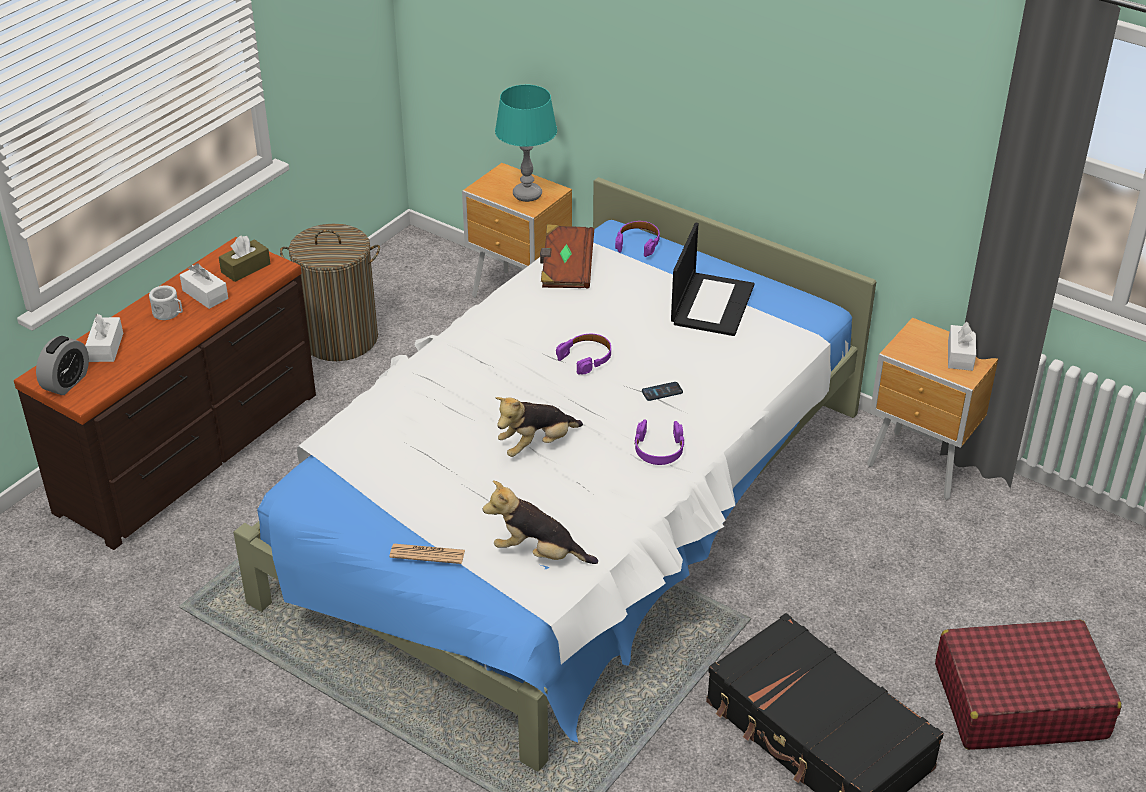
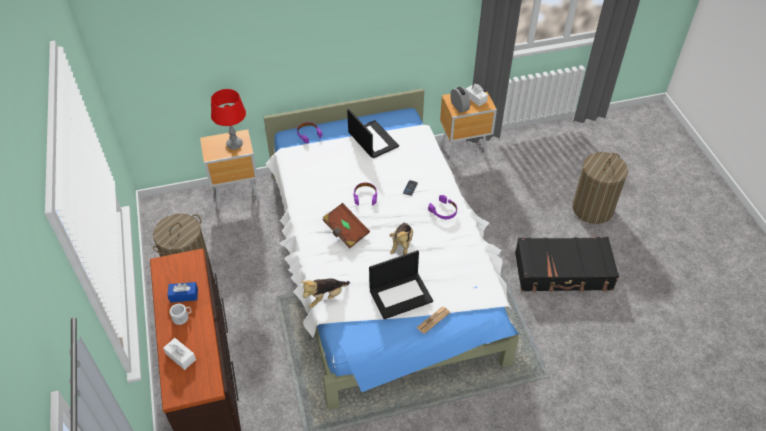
camera: 50 degrees left, 10 degrees up
alarm clock [36,336,89,395] -> alarm clock moved to [450,87,470,113]
white tissue box [180,263,228,309] -> blue tissue box [167,282,198,303]
brown tissue box [219,236,270,282] -> none
plush toy [483,481,598,564] -> plush toy moved to [301,278,350,308]
turquoise table lamp [495,85,557,202] -> red table lamp [211,89,246,150]
brown book [540,224,594,288] -> brown book moved to [323,203,370,248]
red suitcase [935,620,1121,750] -> laundry basket [572,152,628,224]
none -> laptop [369,250,433,319]

